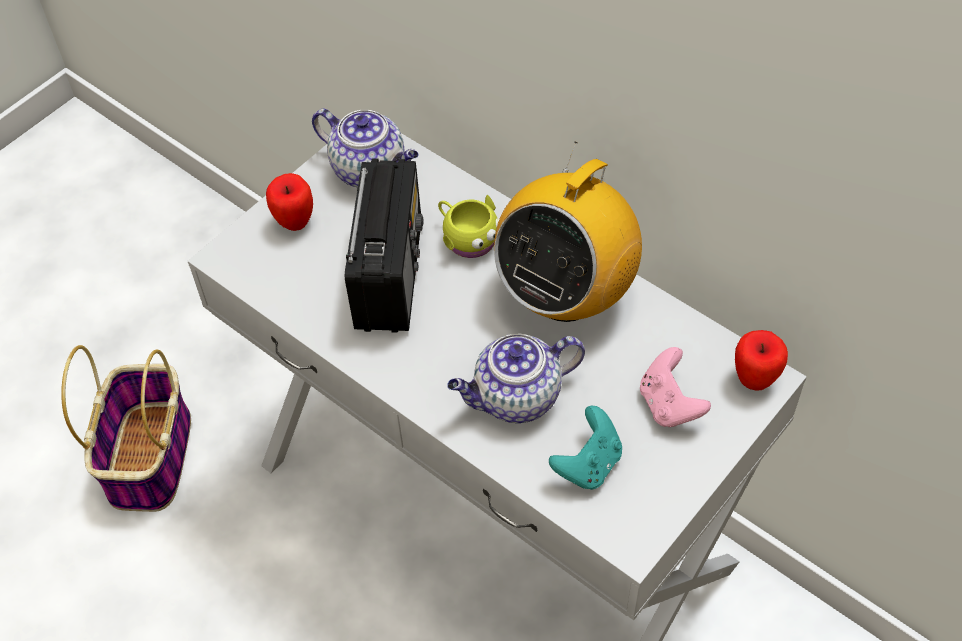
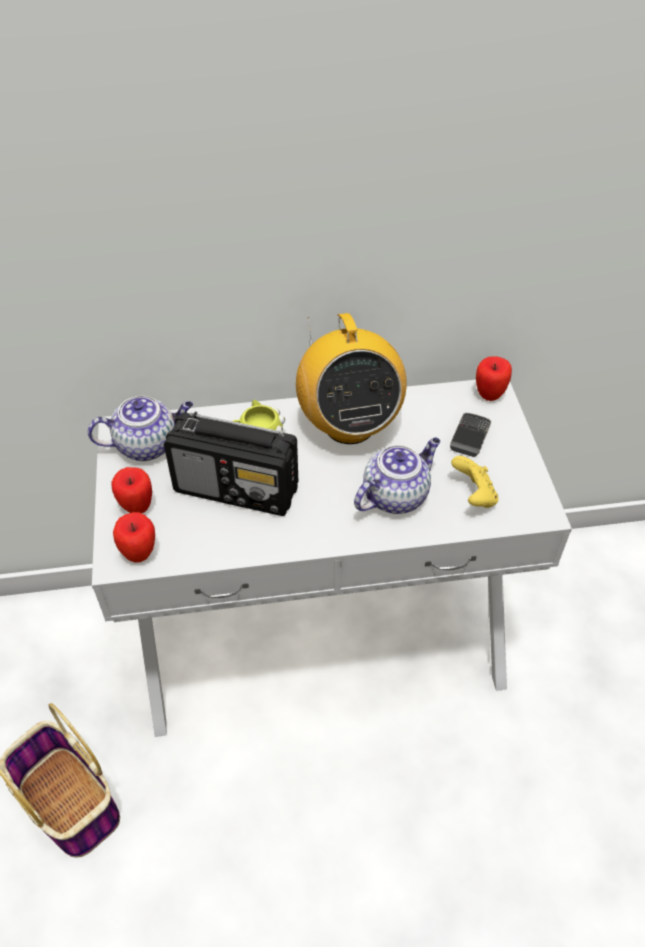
camera: 50 degrees left, 5 degrees down
radio [345,158,423,333] -> radio turned 150 degrees clockwise [164,412,298,516]
teapot [447,333,585,423] -> teapot turned 150 degrees counterclockwise [354,438,440,514]
turquoise game controller [549,406,622,490] -> yellow game controller [451,456,498,508]
pink game controller [640,347,711,427] -> phone [450,413,491,457]
none -> apple [113,512,155,563]

